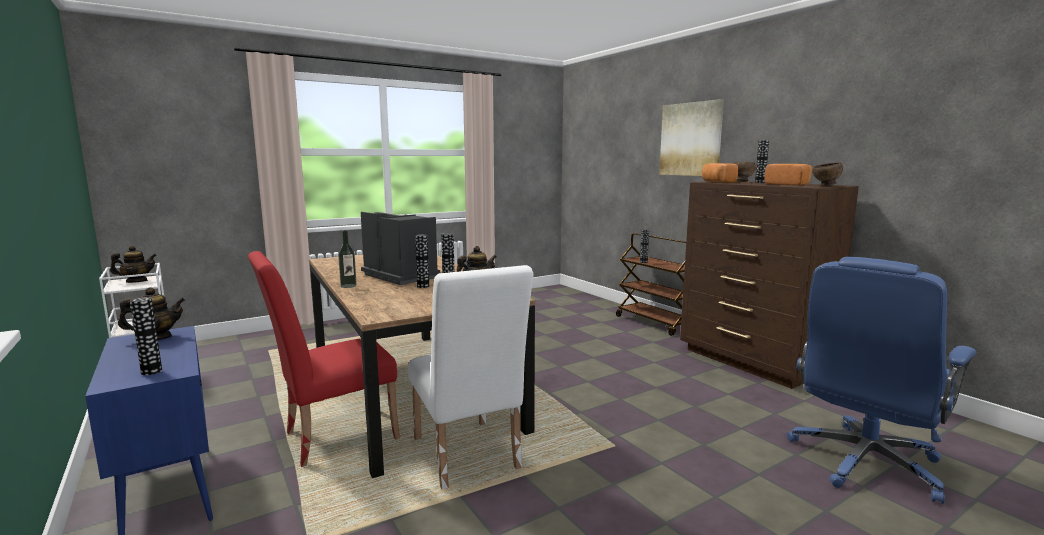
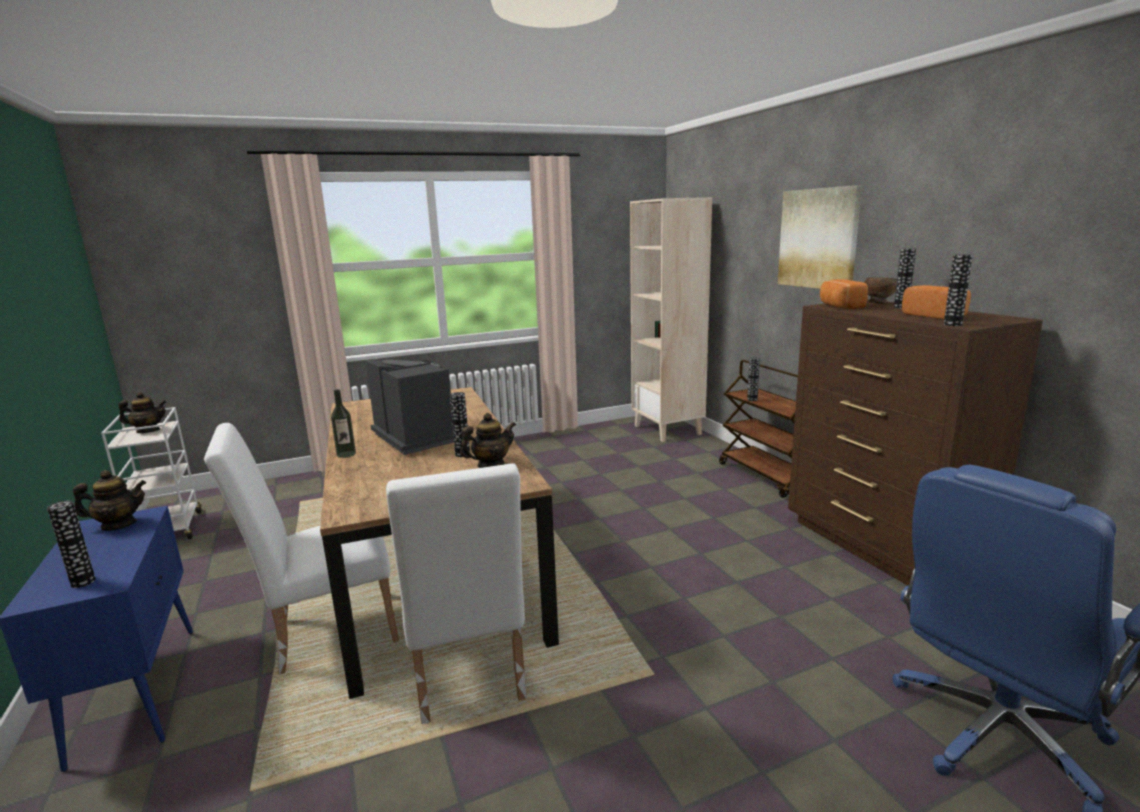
camera: 10 degrees right, 5 degrees up
red chair [248,251,400,467] -> white chair [204,423,399,675]
vase [415,234,429,288] -> vase moved to [944,254,973,326]
brown bowl [812,162,843,186] -> none
none -> beige bookcase [630,197,712,442]

